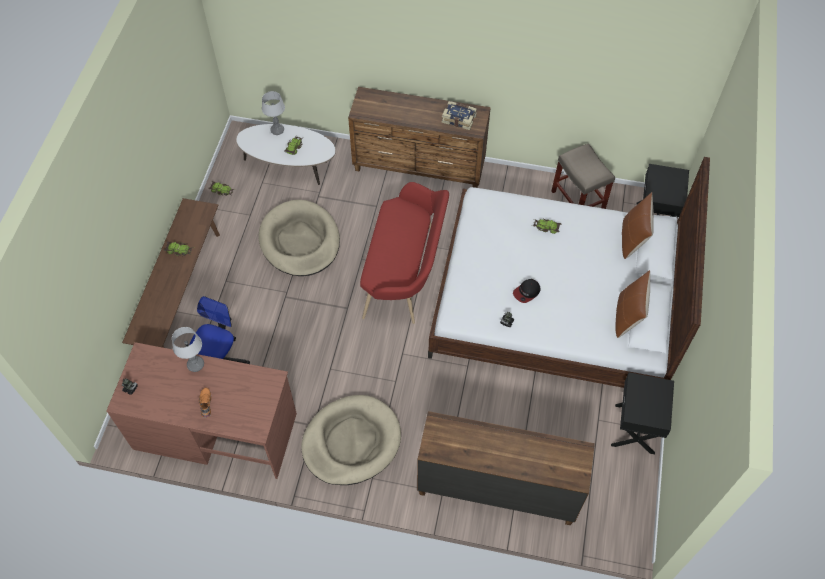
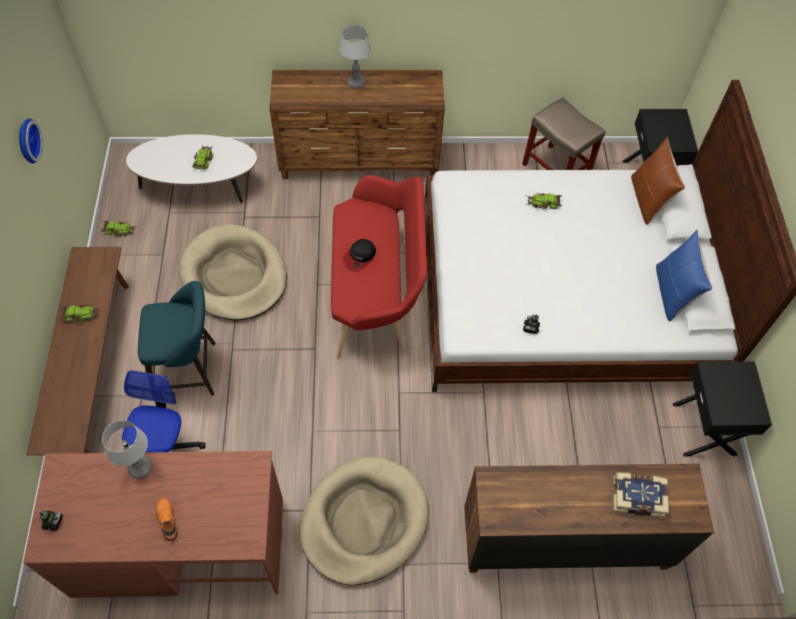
camera: 15 degrees left, 0 degrees up
table lamp [262,91,285,135] -> table lamp moved to [340,25,371,89]
book [442,101,477,130] -> book moved to [613,472,669,518]
cap [513,279,541,303] -> cap moved to [343,239,376,269]
brown pillow [615,270,650,338] -> blue pillow [656,230,712,322]
none -> wall clock [19,118,43,164]
none -> turquoise stool [138,281,216,396]

